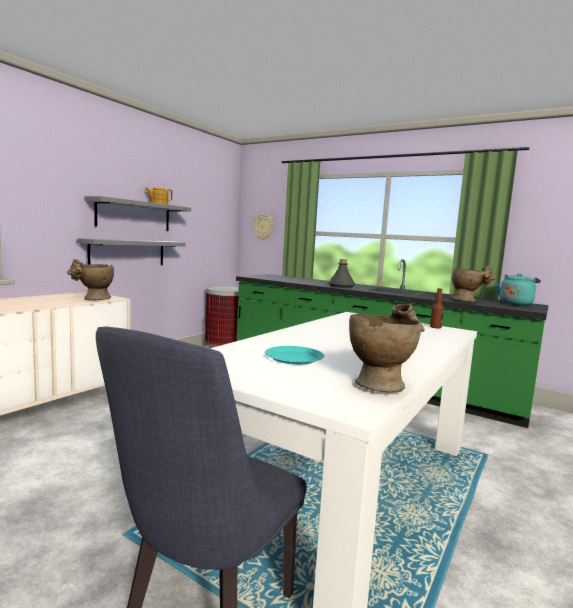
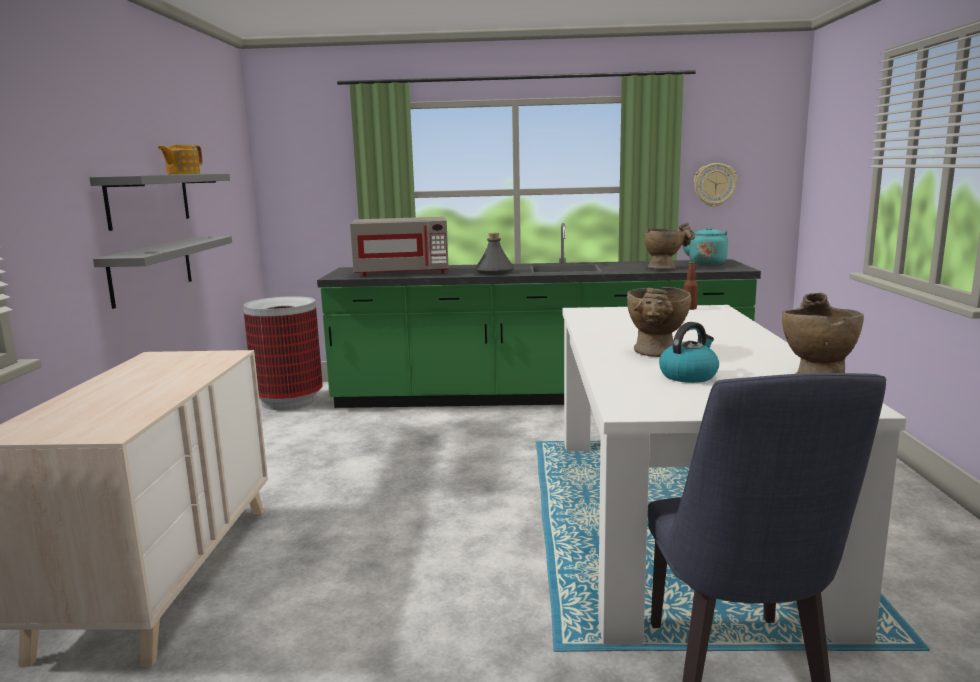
camera: 30 degrees left, 5 degrees up
beige vase [67,259,114,301] -> beige vase moved to [627,287,691,357]
wall clock [253,214,274,240] -> wall clock moved to [694,163,737,207]
turquoise plate [265,346,324,364] -> kettle [659,322,719,383]
none -> grey microwave [350,217,449,276]

